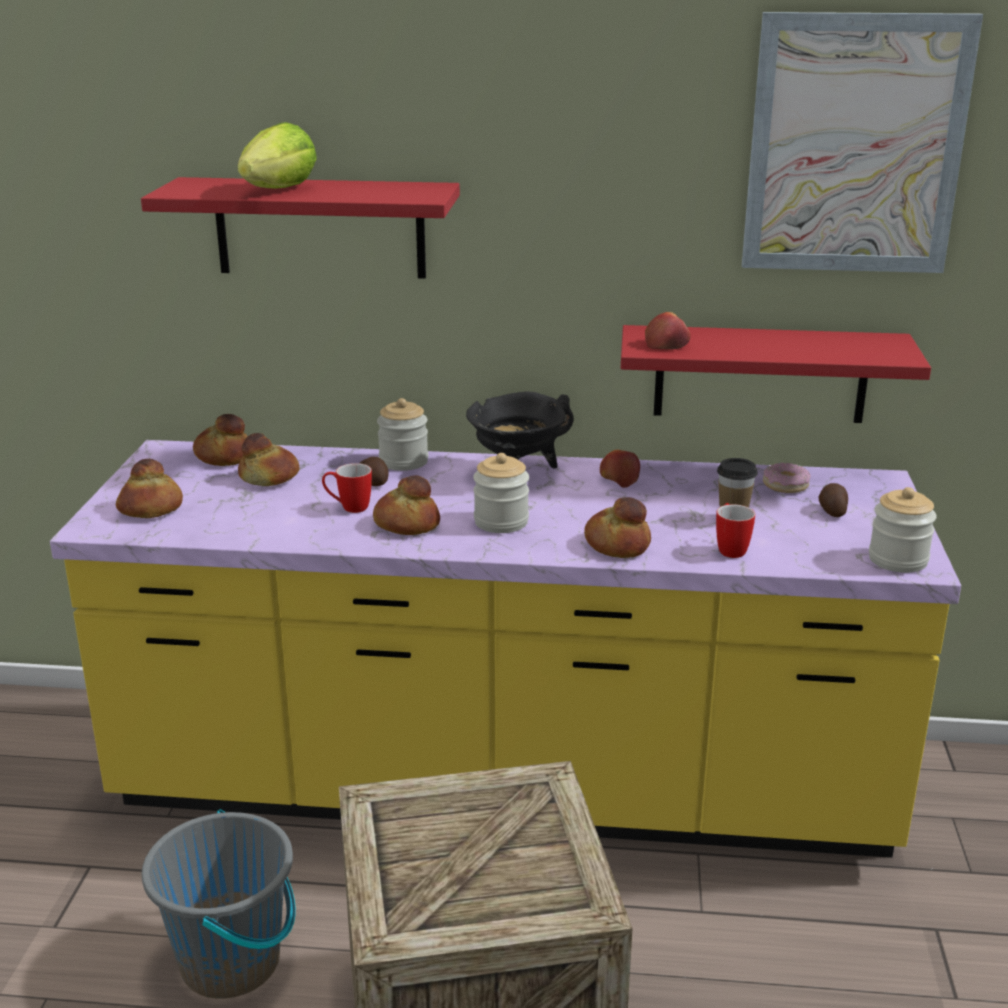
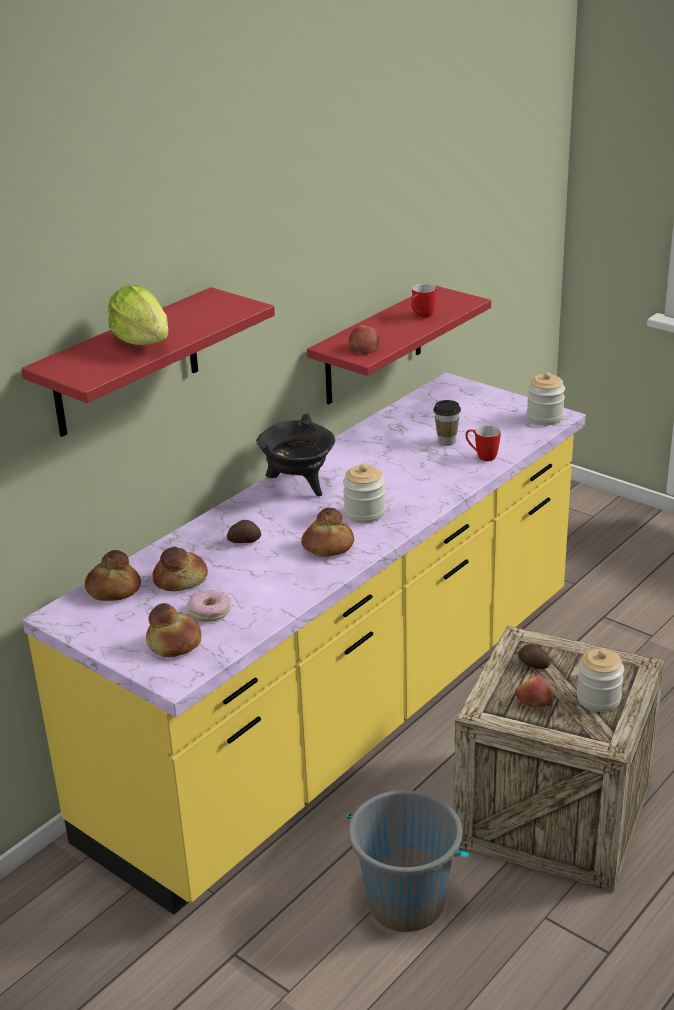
camera: 55 degrees left, 5 degrees up
mug [322,463,372,513] -> mug moved to [411,284,437,318]
jar [377,398,428,471] -> jar moved to [577,648,624,712]
bread [584,497,651,558] -> none
apple [600,450,640,488] -> apple moved to [515,676,552,708]
picture [742,12,983,273] -> none
donut [763,462,811,493] -> donut moved to [188,590,231,622]
potato [819,483,848,517] -> potato moved to [518,644,551,669]

